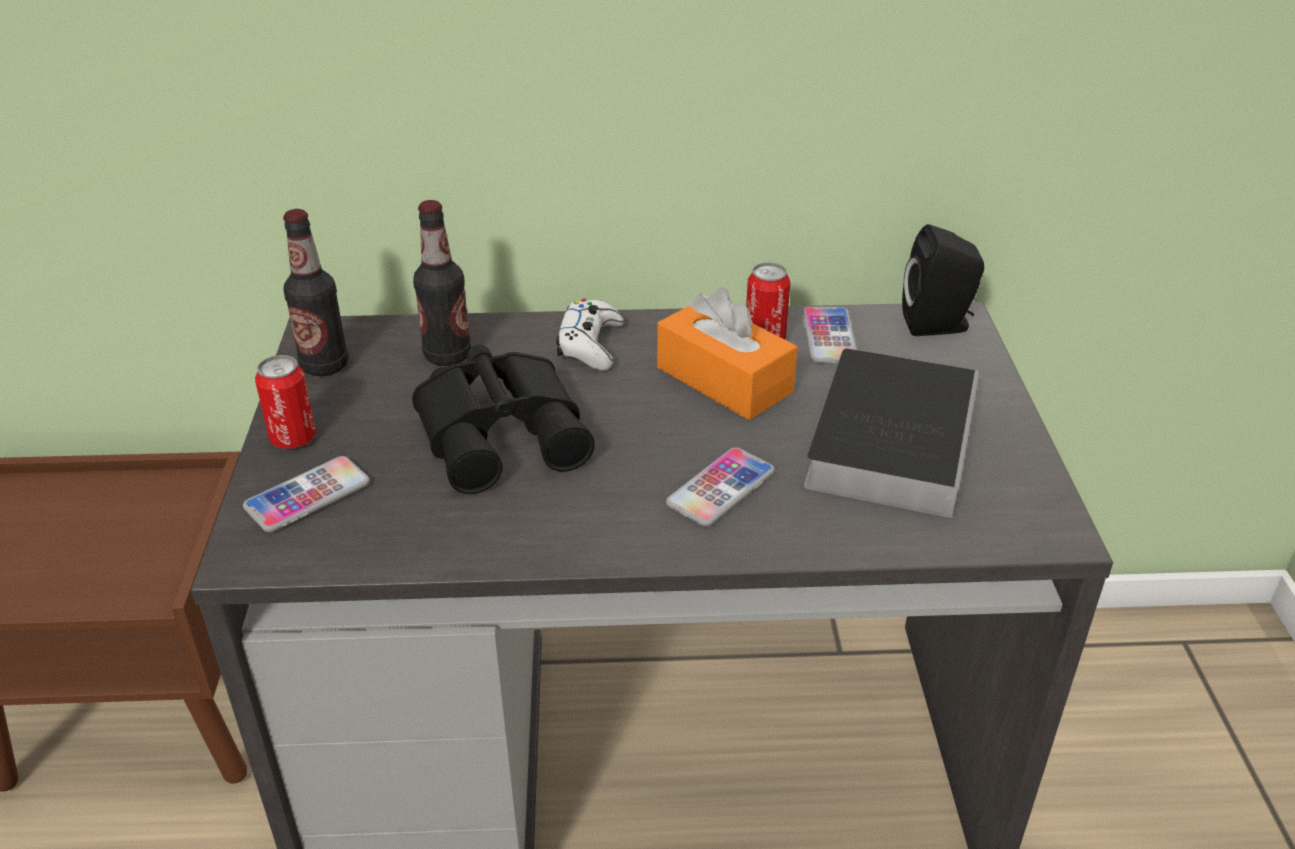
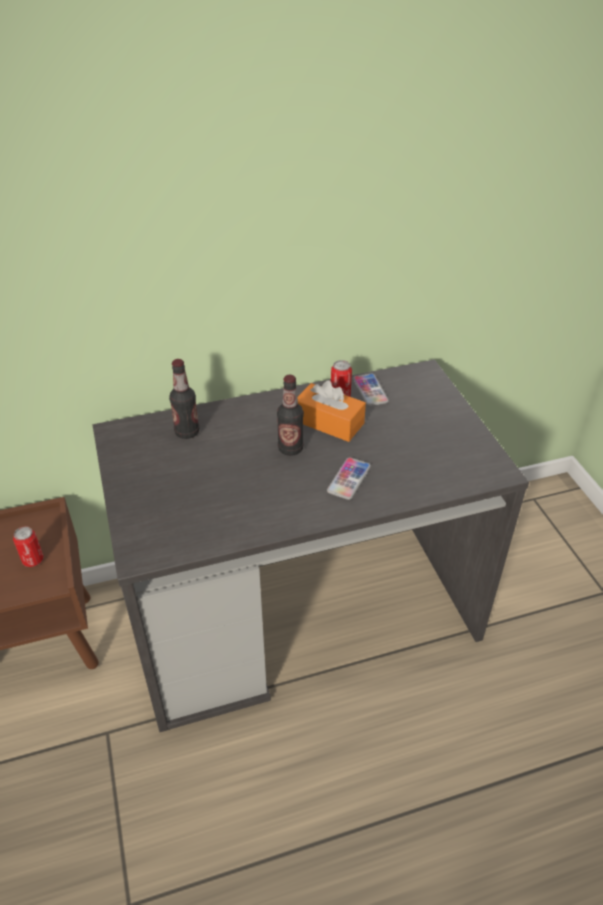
camera: 15 degrees left, 5 degrees up
phone [243,456,370,532] -> none
can [255,355,316,449] -> can moved to [13,526,44,567]
bottle [283,209,349,376] -> bottle moved to [277,375,304,456]
black binoculars [412,345,595,494] -> none
white game controller [556,299,624,371] -> none
book [804,349,979,518] -> none
black speaker [902,224,984,336] -> none

